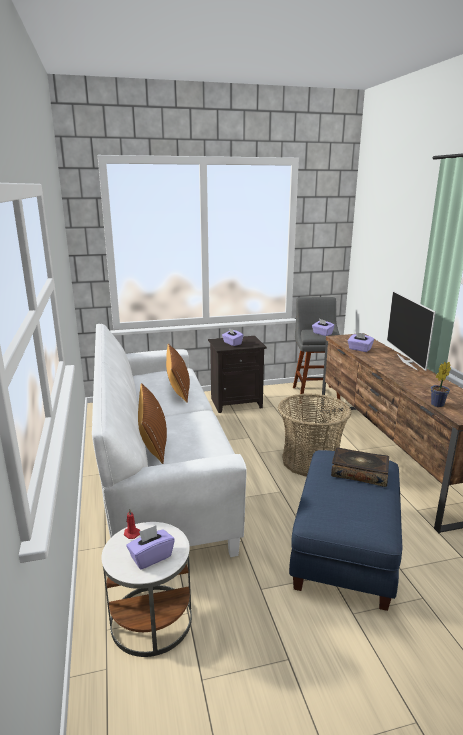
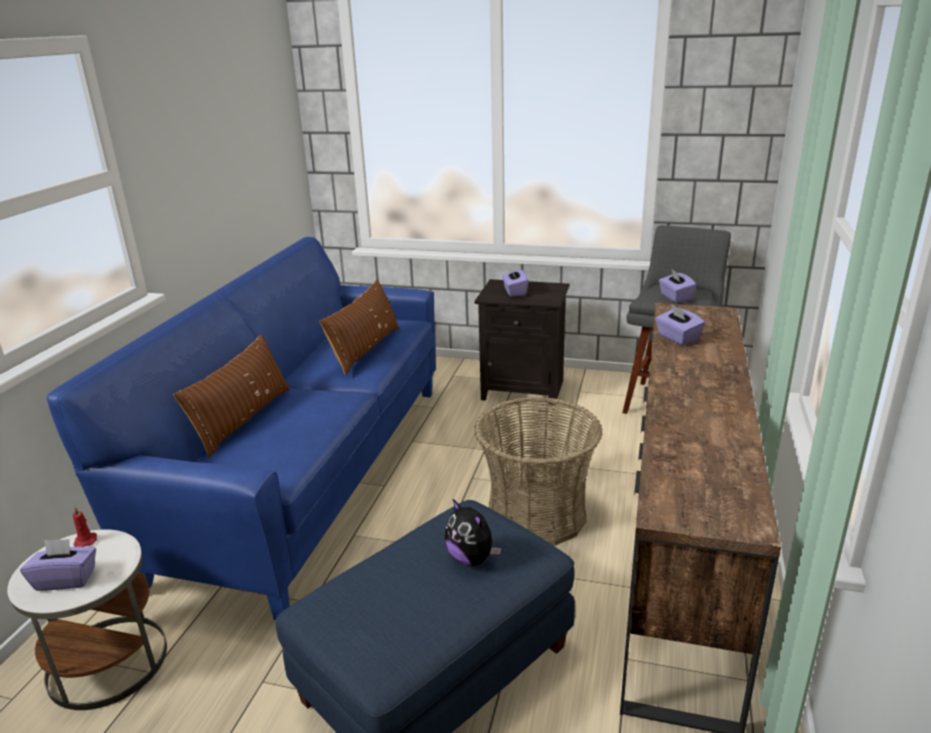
camera: 30 degrees right, 5 degrees up
white sofa [92,324,247,557] -> blue sofa [47,237,436,620]
book [331,447,389,487] -> plush toy [445,499,501,566]
television [387,290,436,371] -> none
potted plant [430,362,451,407] -> none

